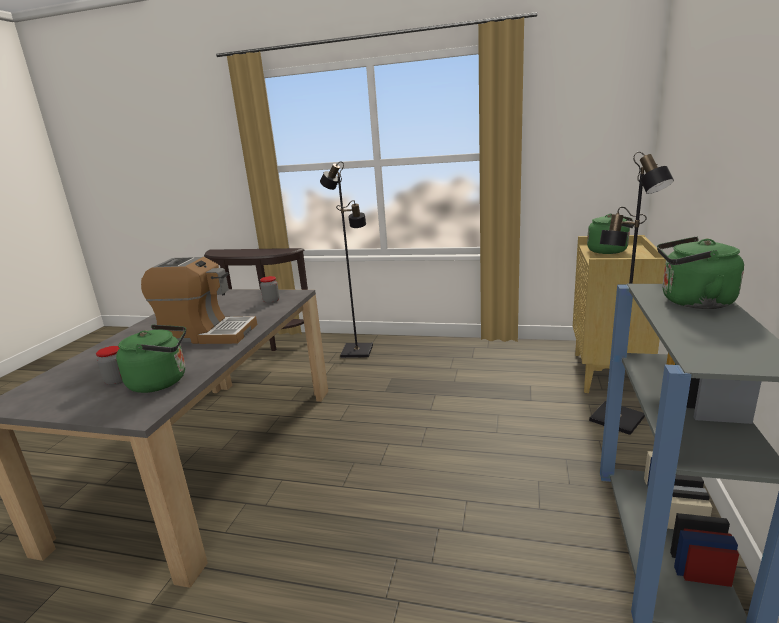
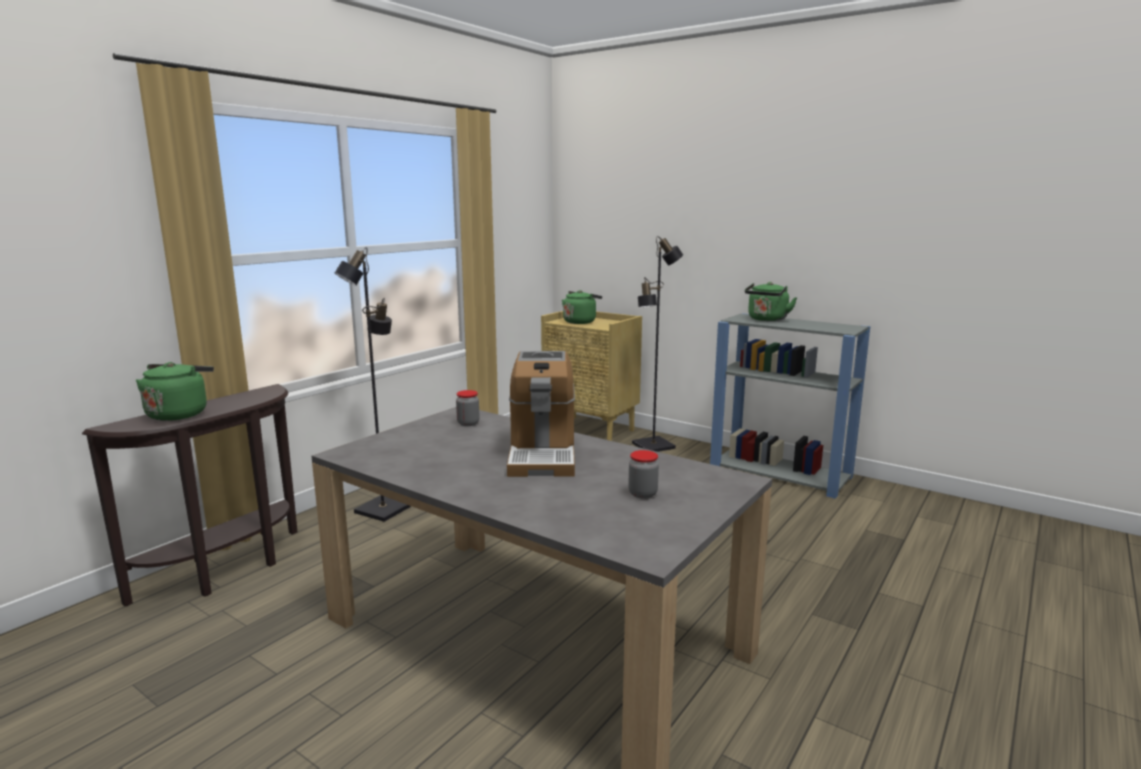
camera: 70 degrees left, 5 degrees down
green kettle [116,325,186,393] -> green kettle moved to [136,362,214,421]
coffee machine [141,257,257,344] -> coffee machine turned 150 degrees clockwise [507,351,575,477]

